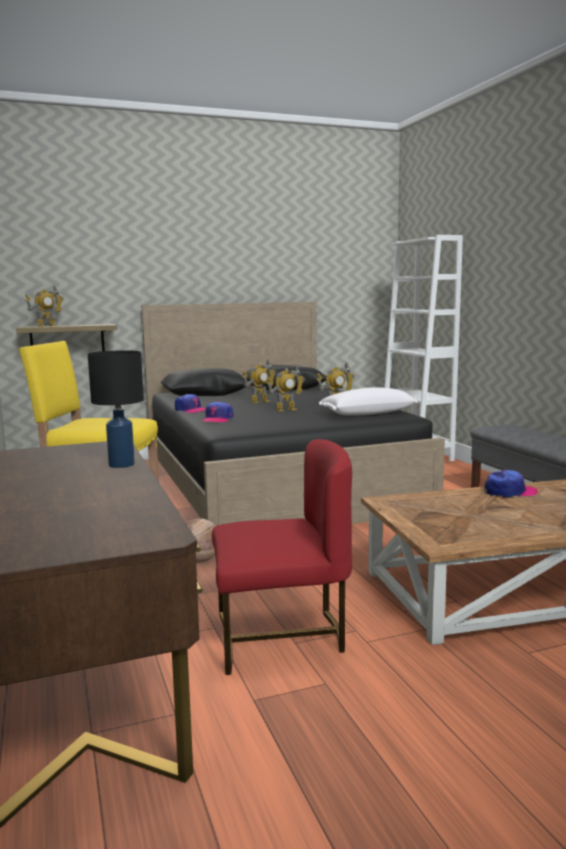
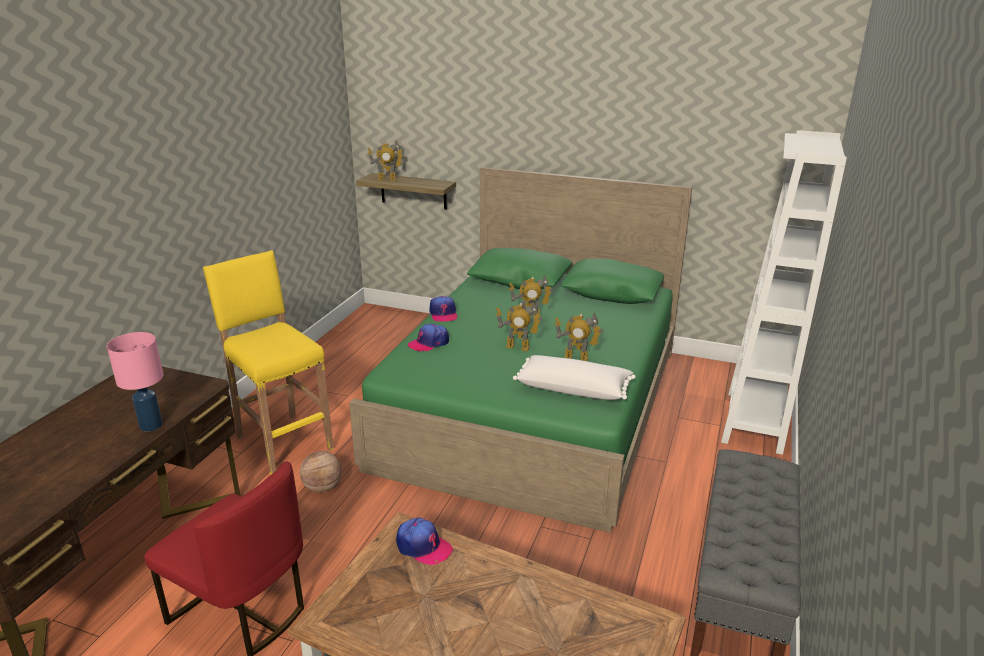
camera: 40 degrees right, 15 degrees up
black table lamp [88,350,144,468] -> pink table lamp [107,332,163,432]
black bed [141,302,445,526] -> green bed [349,167,692,533]
cap [484,470,538,498] -> cap moved to [396,518,453,565]

